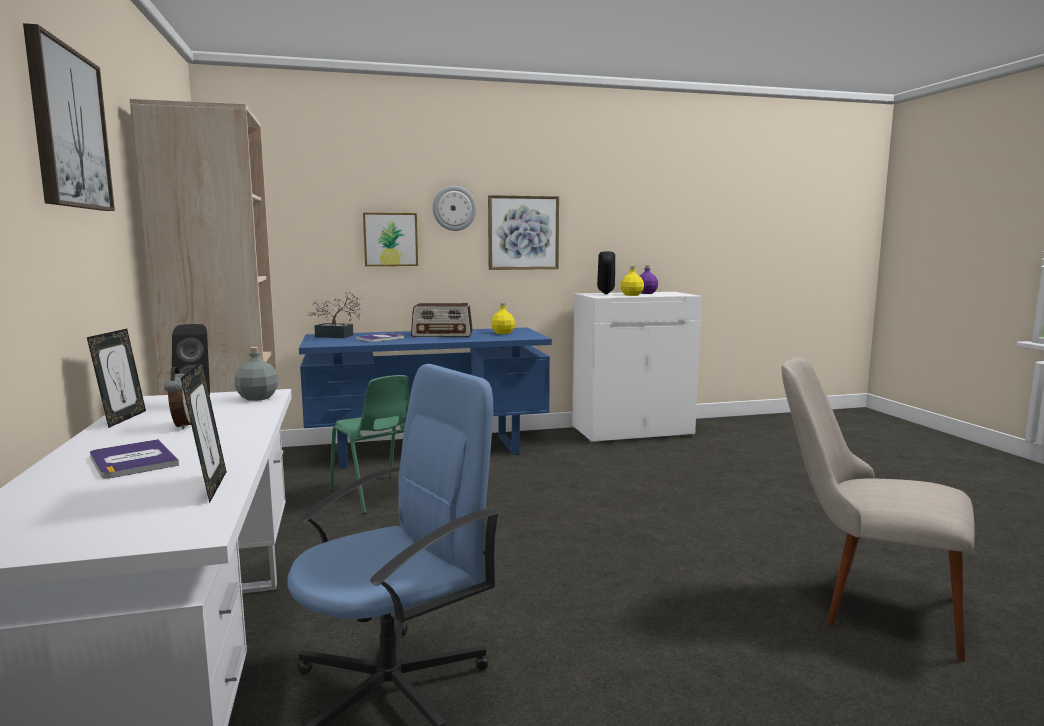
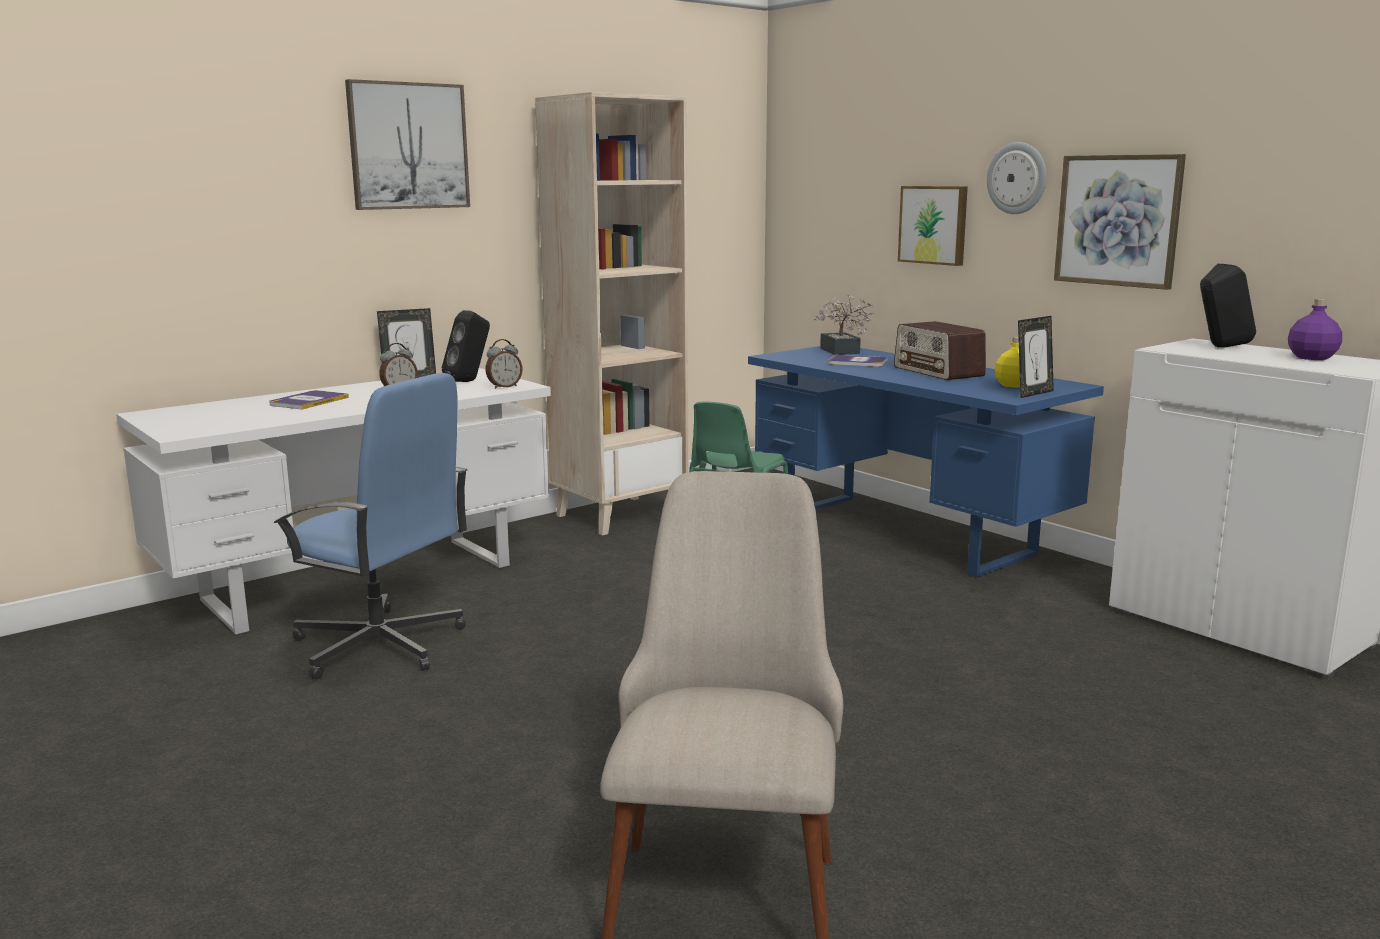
camera: 65 degrees right, 5 degrees up
picture frame [181,361,227,503] -> picture frame moved to [1018,316,1054,398]
grey bottle [234,347,279,401] -> alarm clock [485,339,523,389]
yellow bottle [620,266,644,296] -> none

